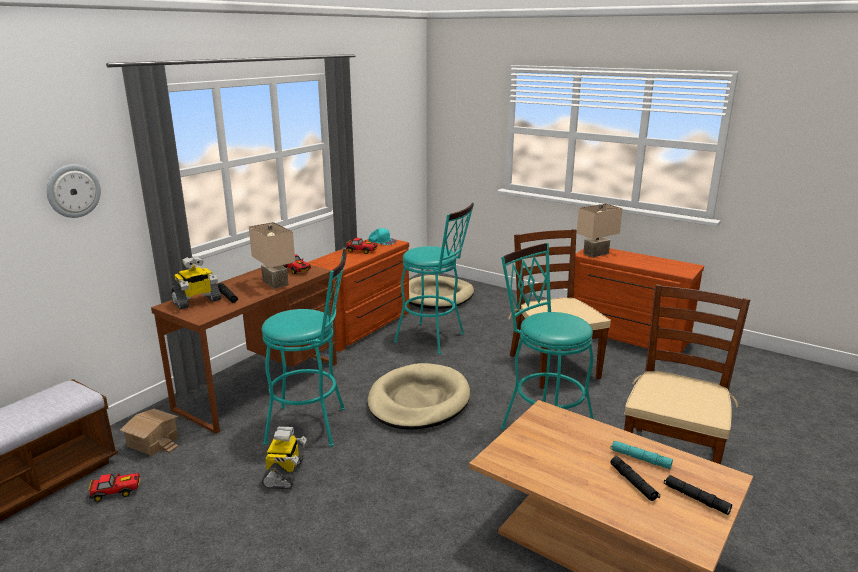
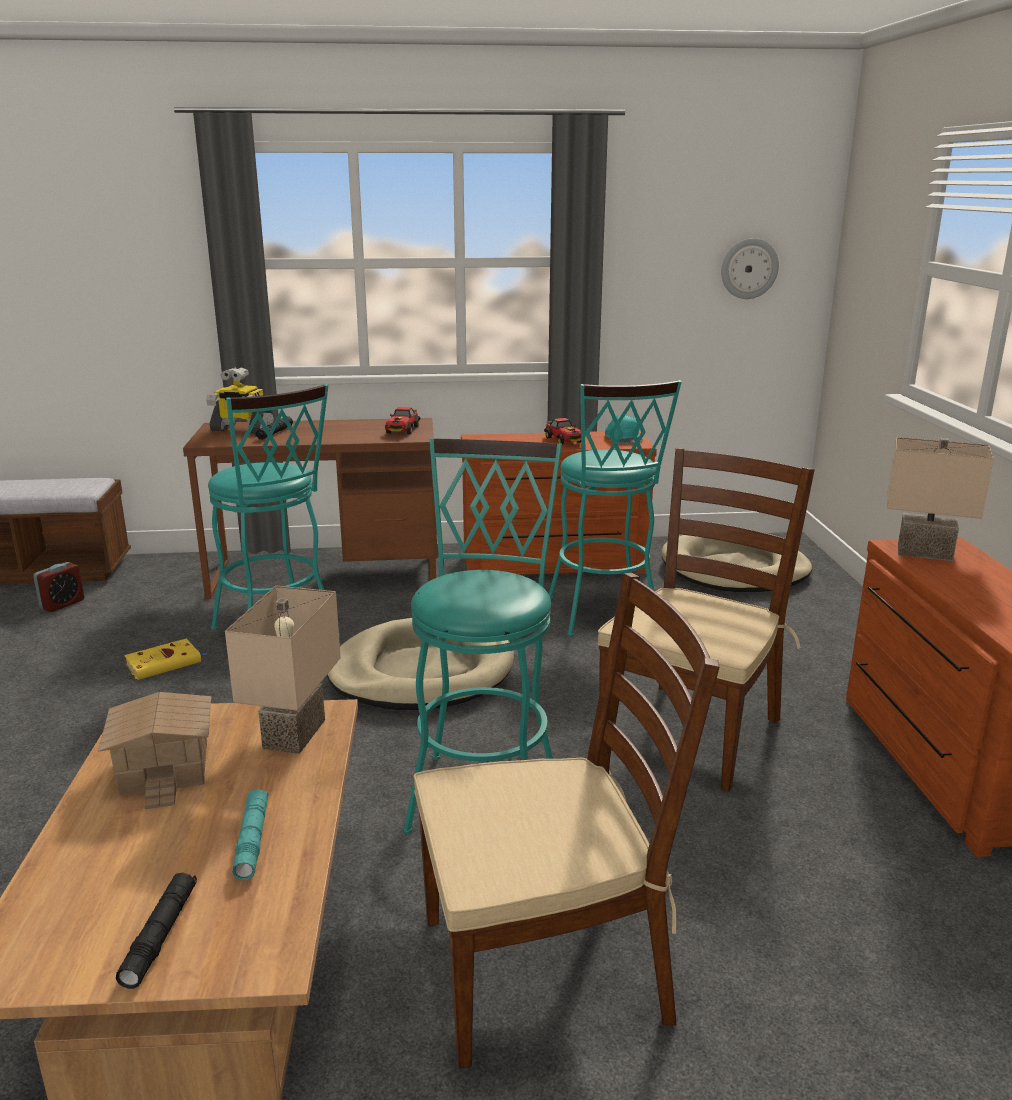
camera: 50 degrees right, 0 degrees up
wall clock [46,164,101,218] -> wall clock moved to [721,238,779,299]
toy car [88,473,140,502] -> alarm clock [33,562,84,612]
toy house [120,409,178,456] -> toy house moved to [98,692,211,809]
beige table lamp [249,222,295,289] -> beige table lamp moved to [225,586,341,754]
toy robot [262,427,307,489] -> yellow book [124,638,208,680]
black flashlight [610,456,660,501] -> none

